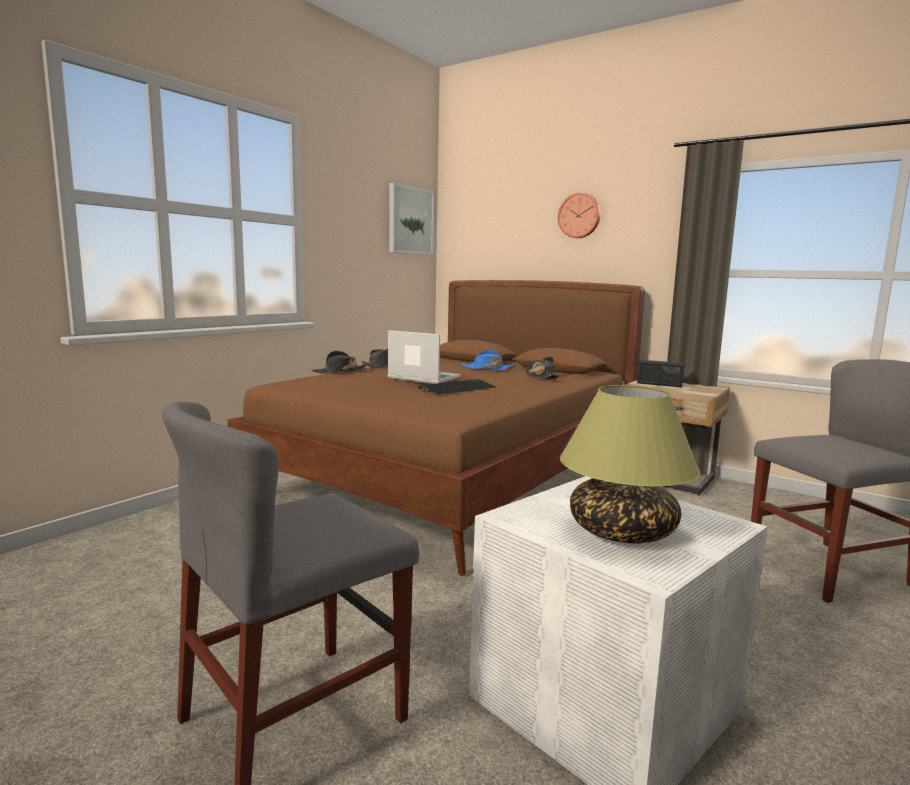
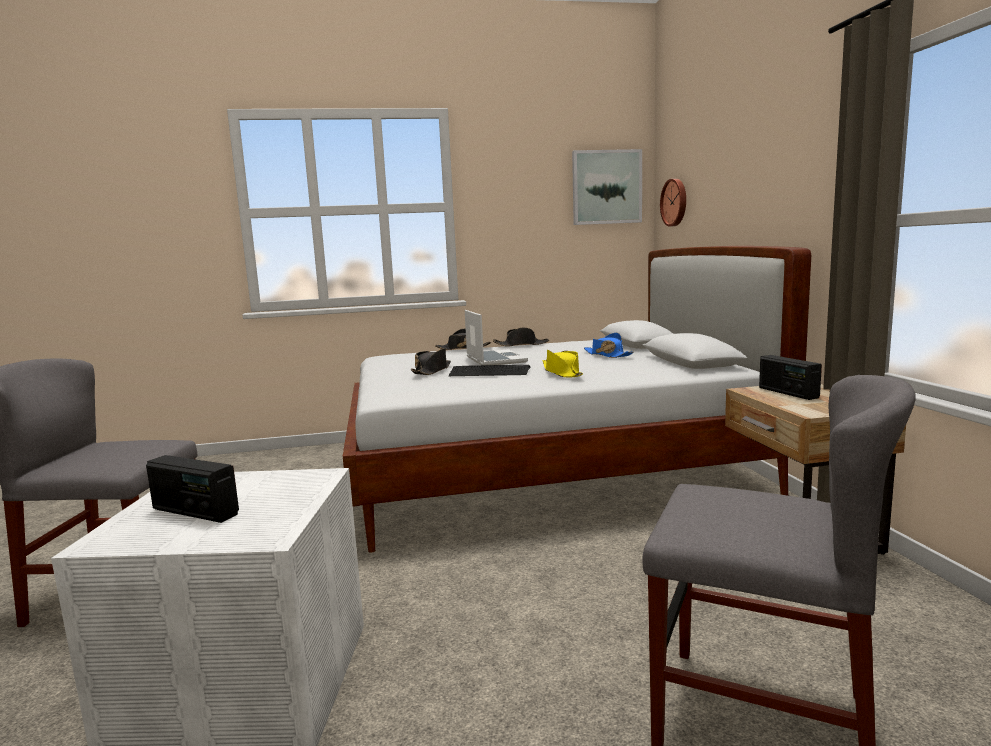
camera: 45 degrees right, 0 degrees up
brown bed [227,280,645,576] -> white bed [343,246,811,553]
black hat [524,356,560,379] -> black hat moved to [411,348,451,375]
wall clock [558,193,601,238] -> wall clock moved to [660,179,686,227]
table lamp [560,385,700,543] -> radio [146,455,239,523]
none -> yellow hat [543,350,583,378]

